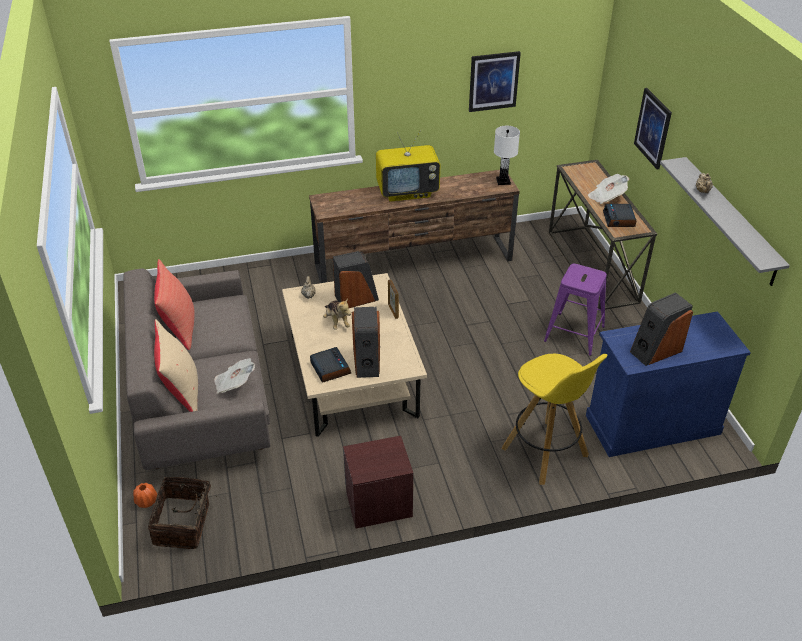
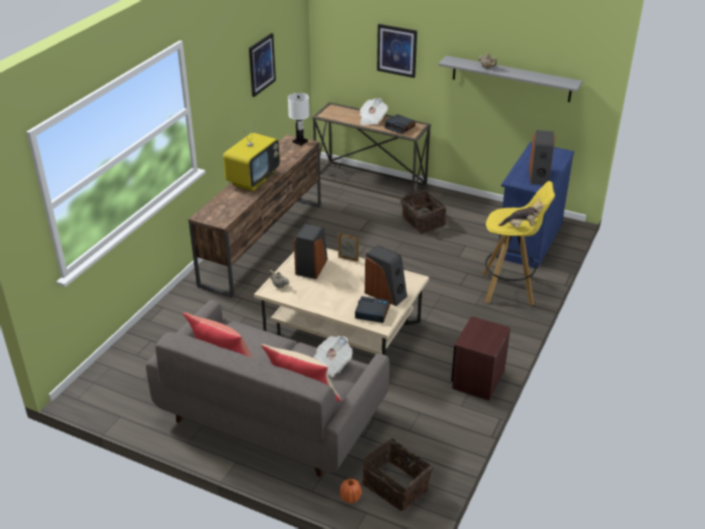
camera: 50 degrees left, 5 degrees down
plush toy [323,298,351,330] -> plush toy moved to [498,199,545,231]
purple stool [544,264,607,356] -> basket [400,190,446,234]

